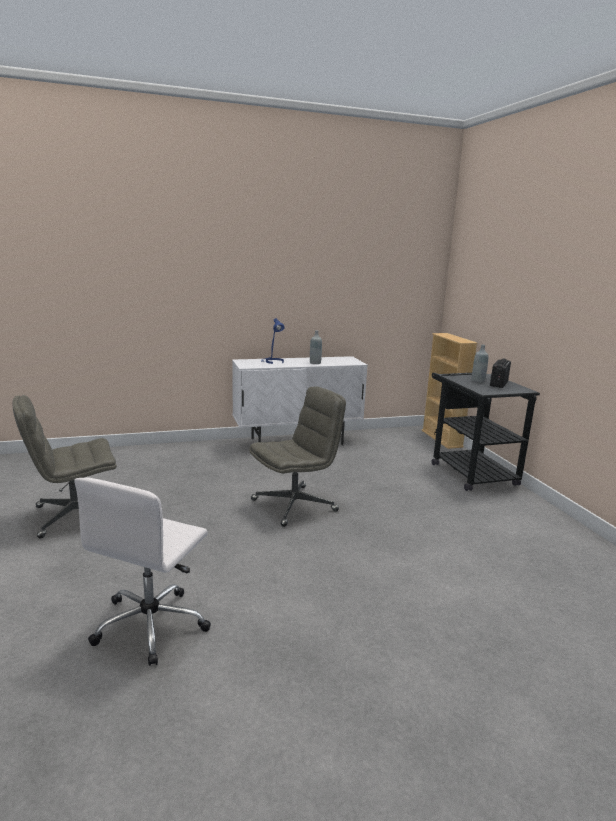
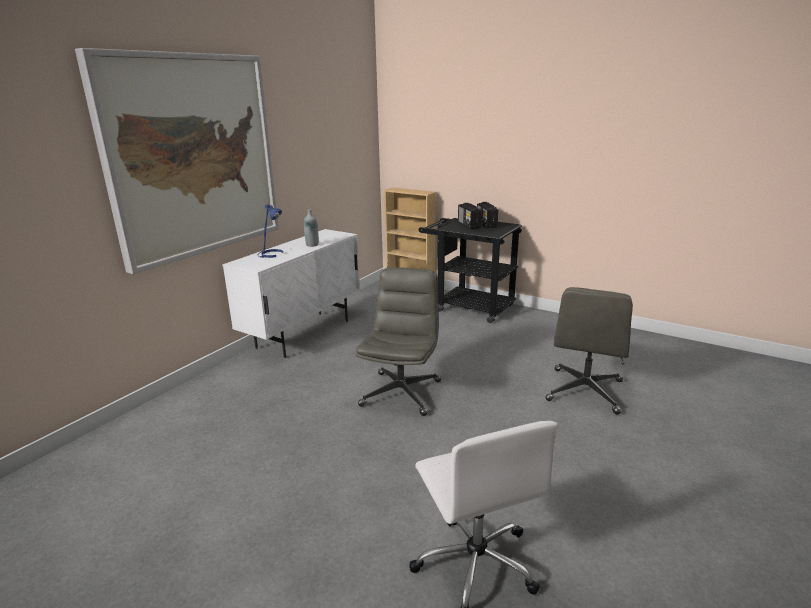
camera: 40 degrees left, 5 degrees up
grey office chair [12,395,117,538] -> grey office chair moved to [546,287,633,415]
grey bottle [472,345,488,382] -> radio [458,203,482,229]
none -> picture [75,48,279,274]

